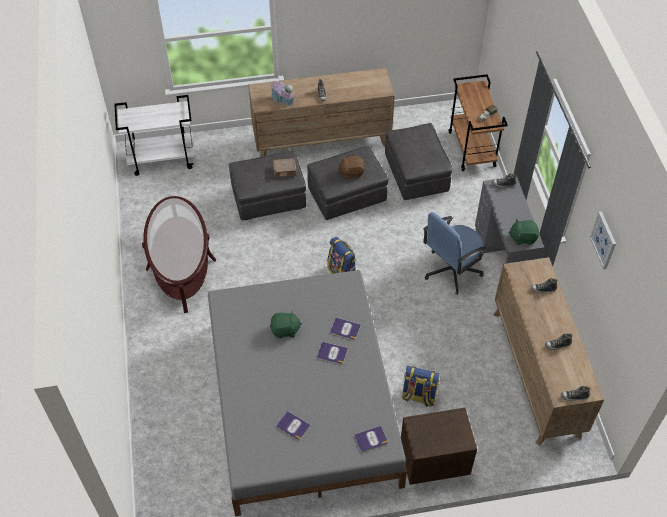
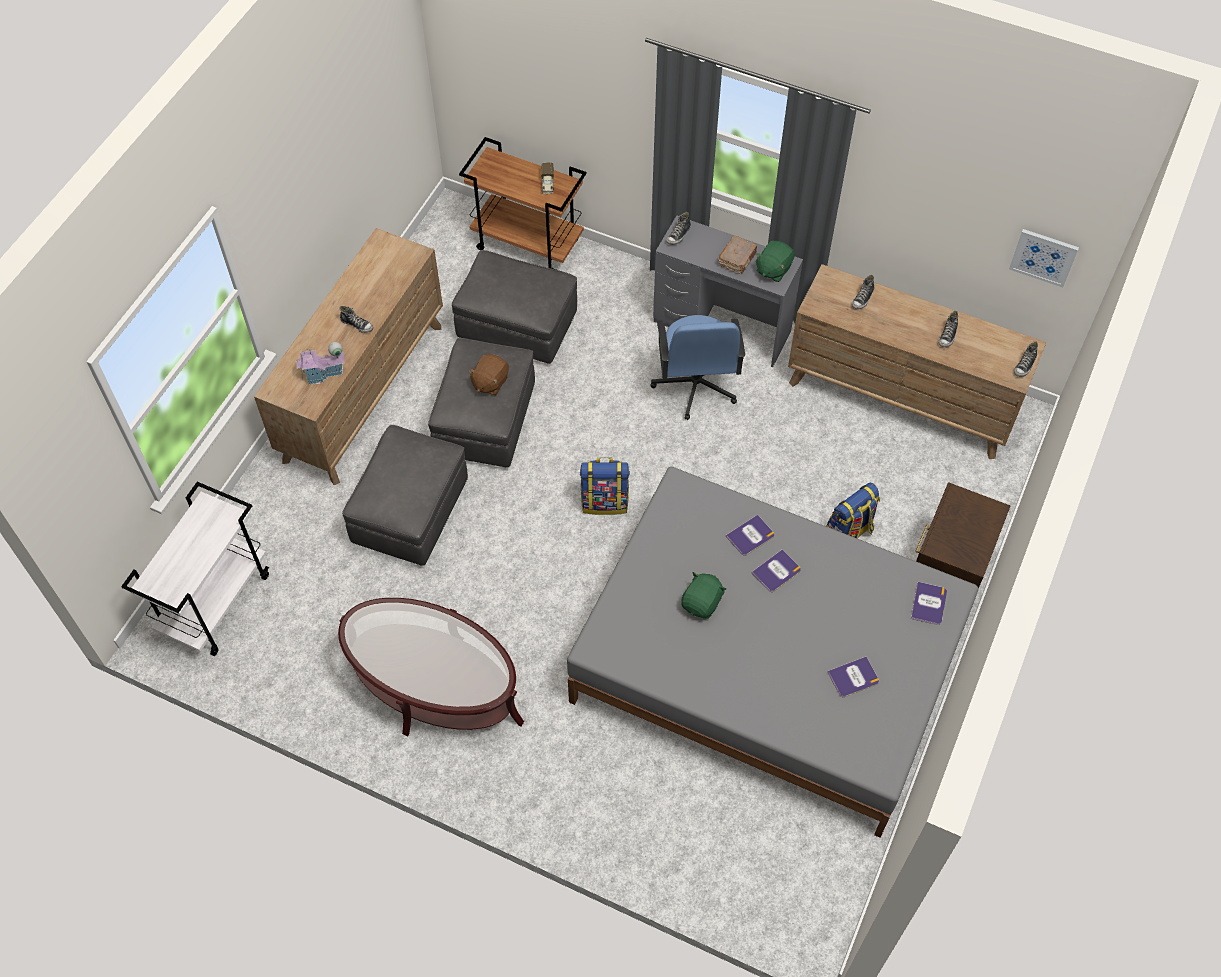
camera: 55 degrees left, 5 degrees up
brown book [273,158,297,177] -> brown book moved to [718,236,757,274]
picture [590,211,616,270] -> picture moved to [1009,229,1079,288]

